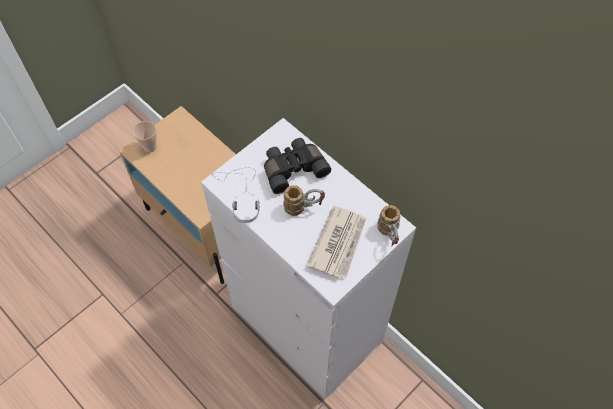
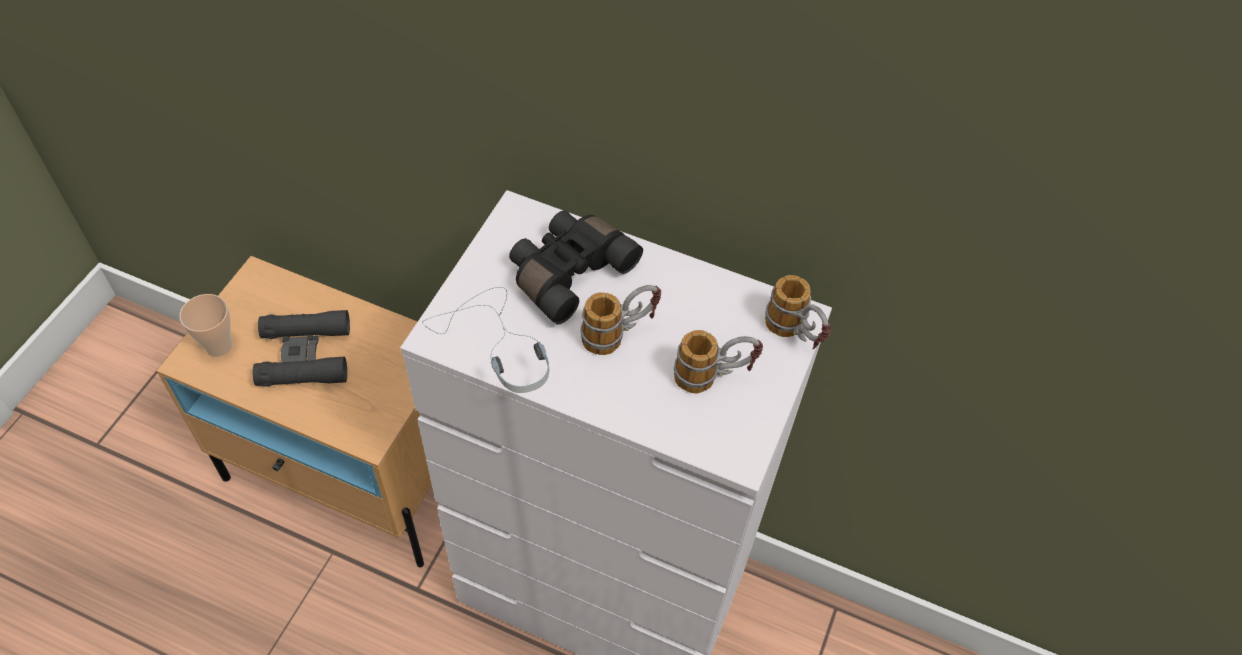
camera: 25 degrees left, 5 degrees down
newspaper [306,206,367,279] -> mug [674,330,763,393]
none -> black binoculars [253,310,350,387]

